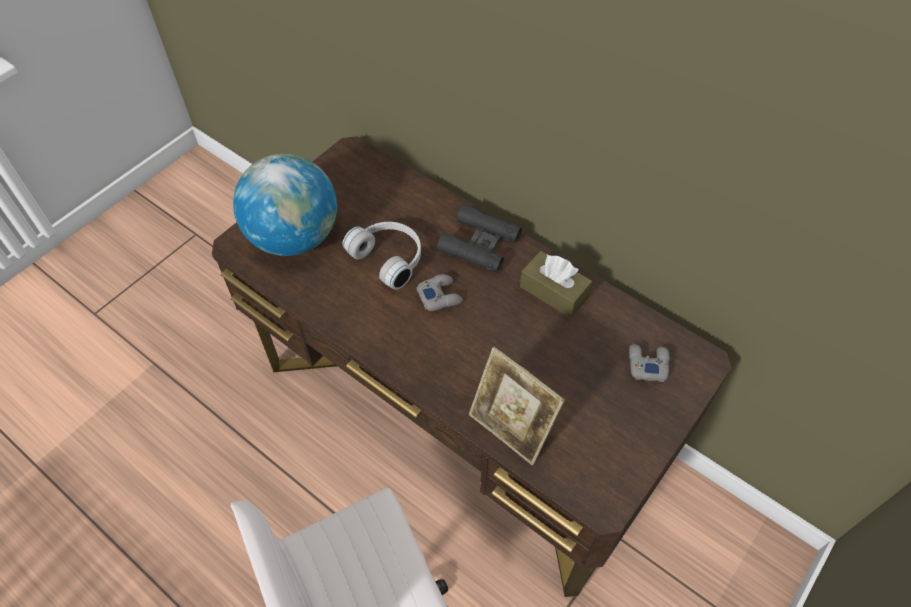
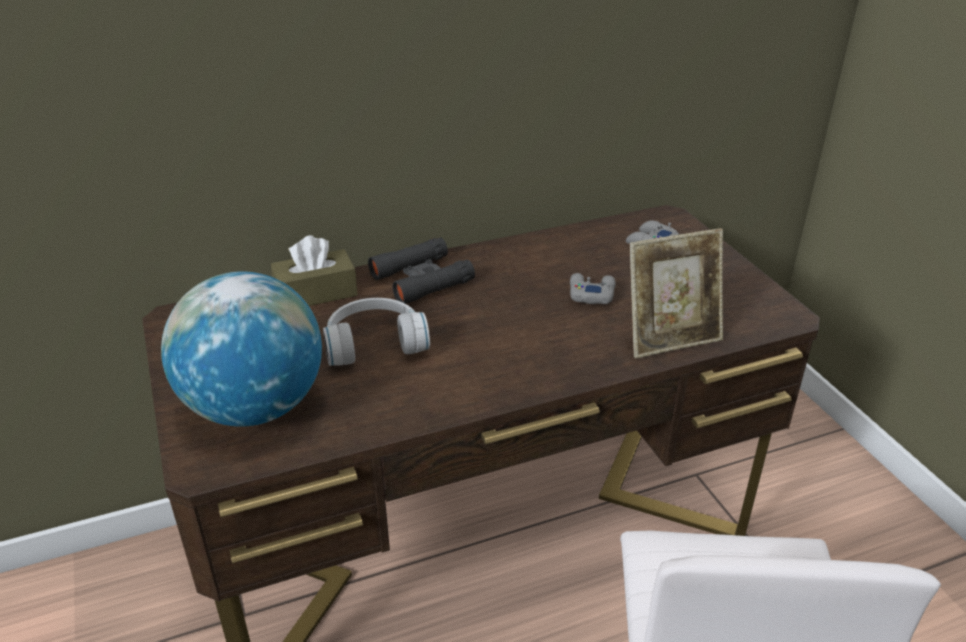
camera: 60 degrees left, 20 degrees down
grey game controller [416,274,463,311] -> grey game controller moved to [570,273,615,304]
brown tissue box [520,251,592,318] -> brown tissue box moved to [271,235,358,306]

